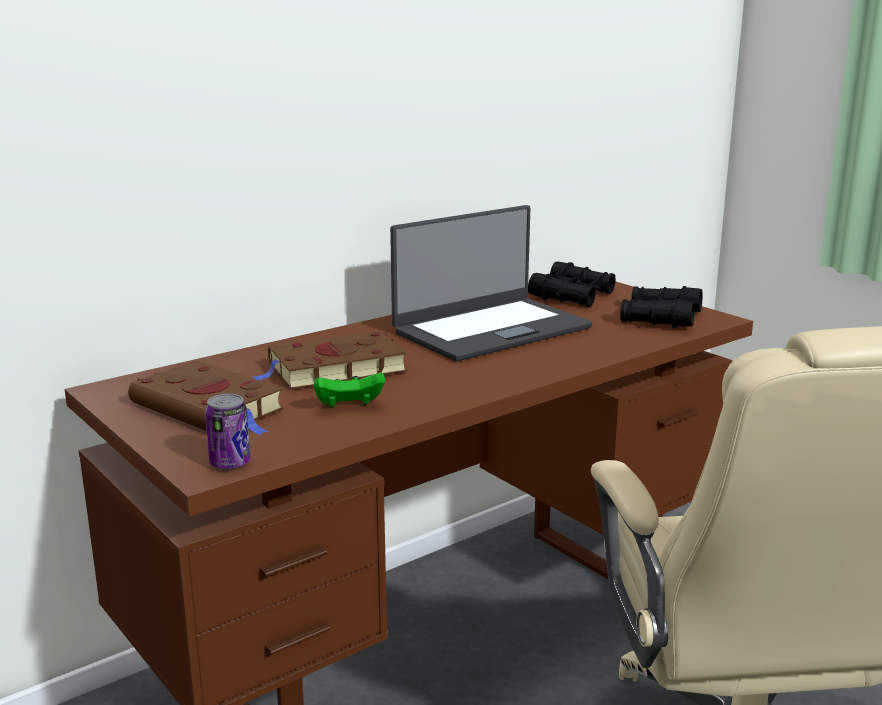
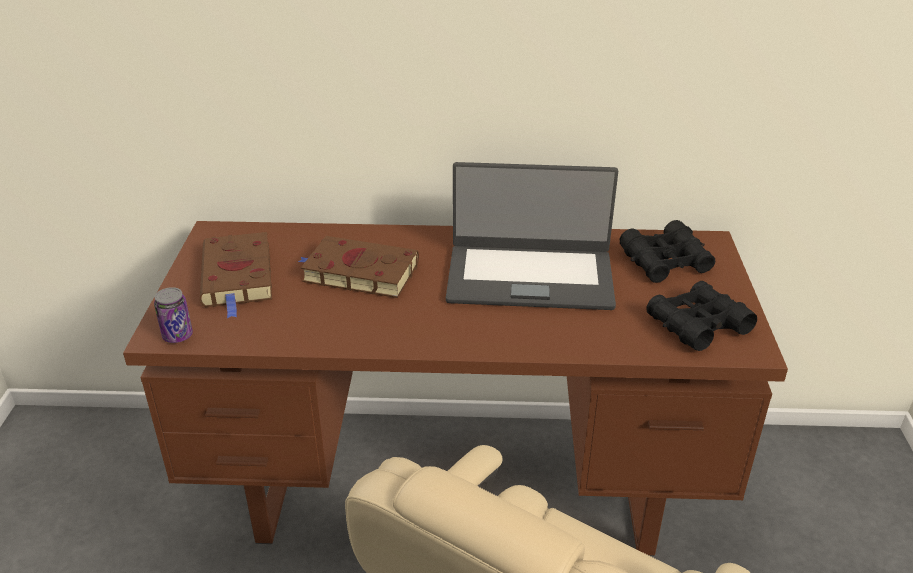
camera: 40 degrees right, 15 degrees up
green game controller [314,373,385,407] -> none

